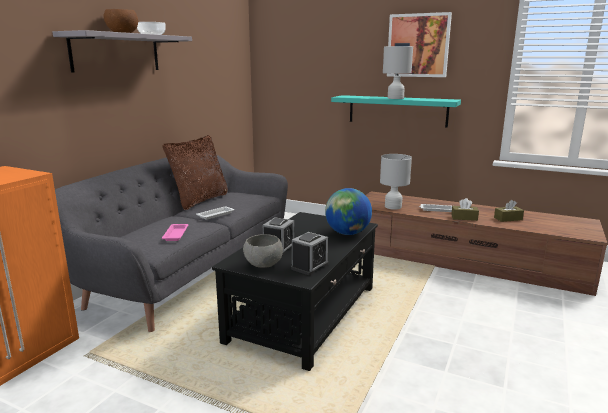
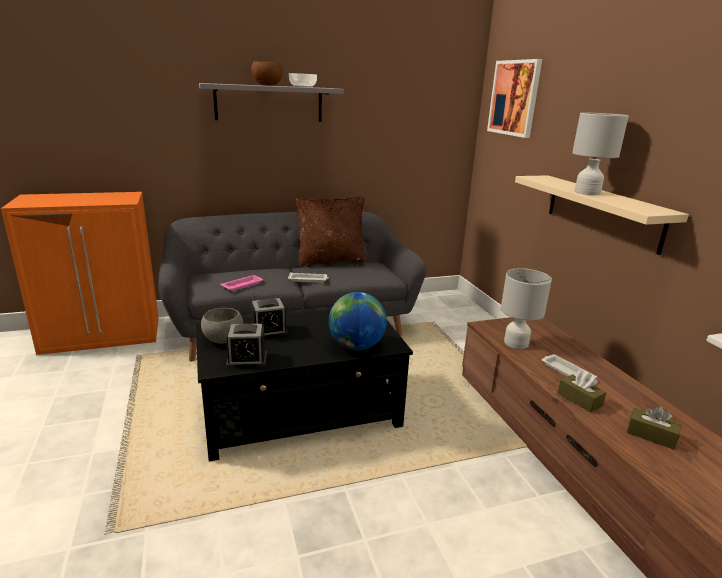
camera: 45 degrees right, 5 degrees up
turquoise shelf [331,95,461,128] -> beige shelf [515,175,689,255]
picture [387,12,452,77] -> picture moved to [487,59,542,138]

